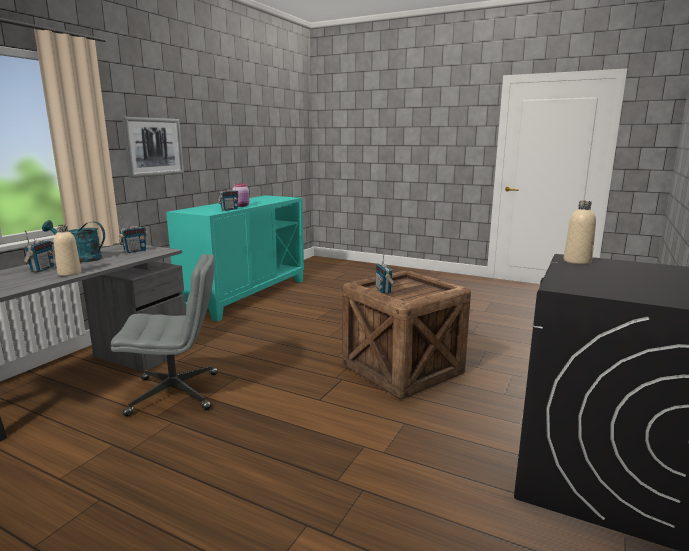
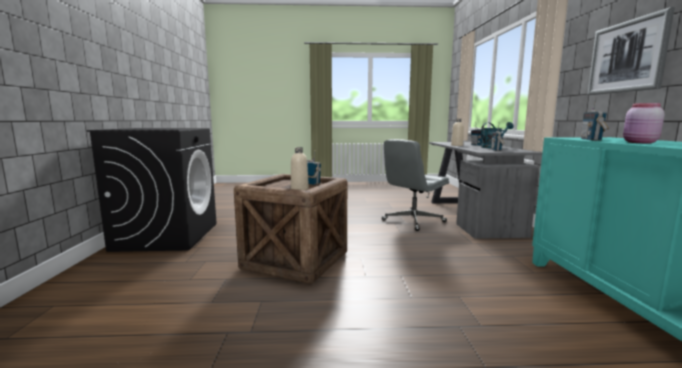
camera: 150 degrees right, 5 degrees down
beige bottle [564,201,596,264] -> beige bottle moved to [291,147,309,190]

